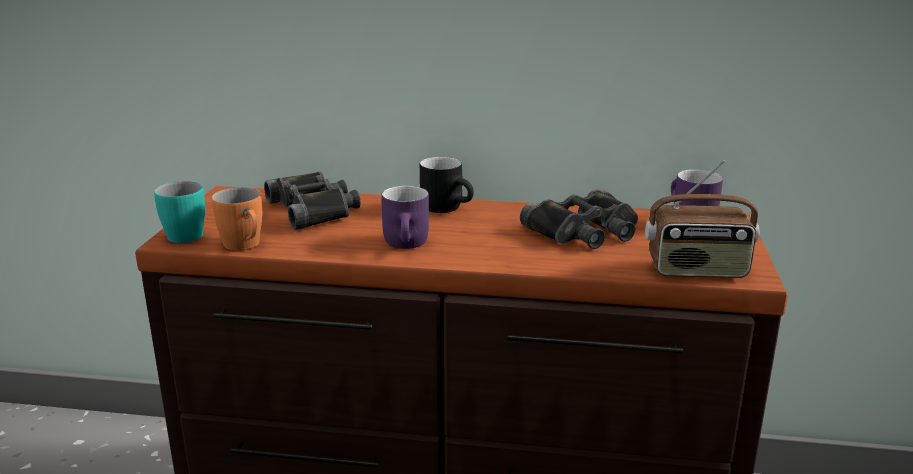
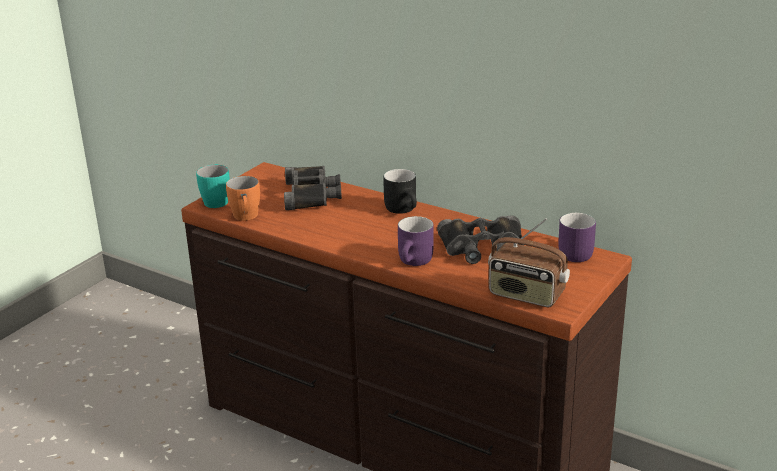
camera: 25 degrees right, 5 degrees up
purple mug [381,186,429,249] -> purple mug moved to [398,216,434,266]

